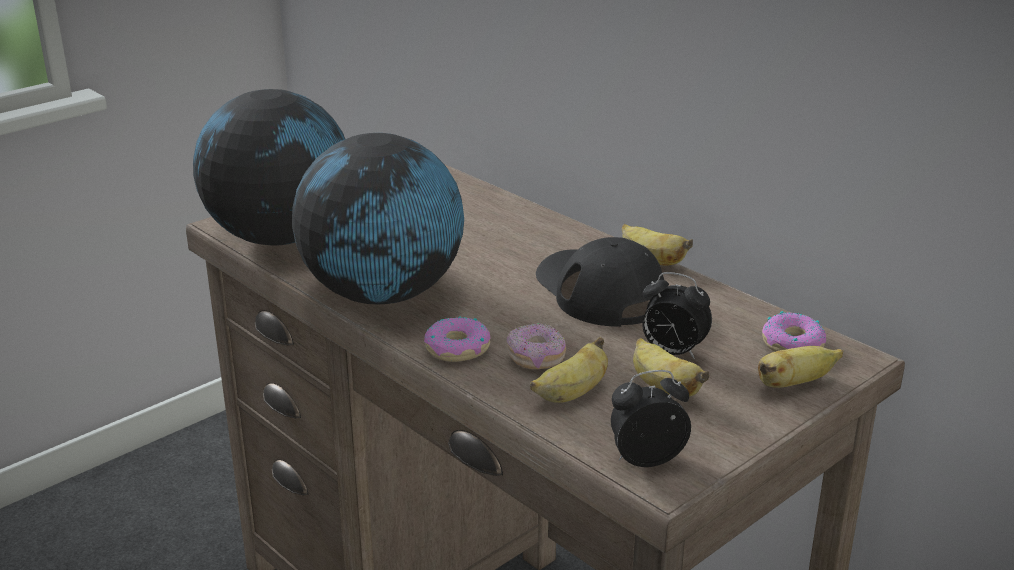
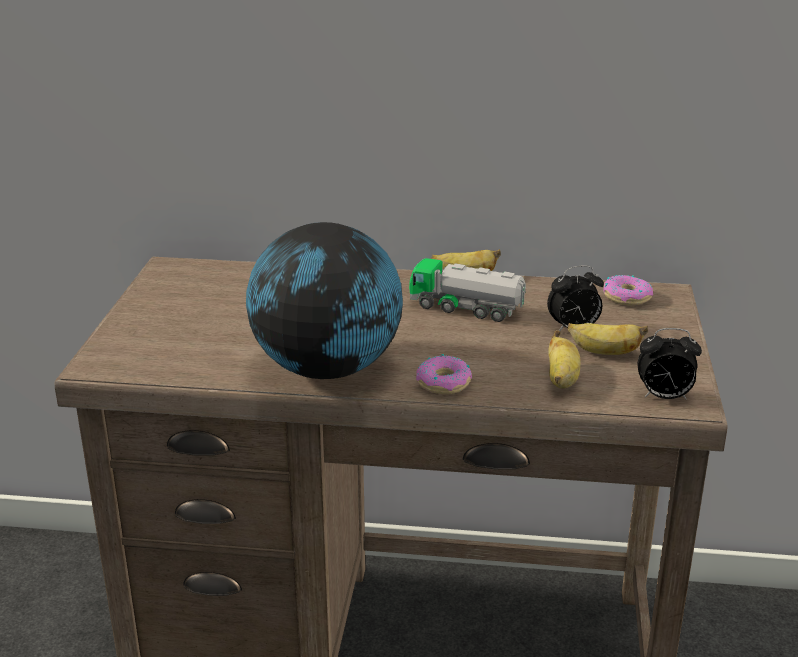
camera: 40 degrees left, 0 degrees up
globe [193,89,345,246] -> none
donut [507,323,566,369] -> none
black cap [536,237,664,327] -> toy truck [409,258,526,322]
alarm clock [611,370,691,467] -> alarm clock turned 120 degrees counterclockwise [638,328,702,399]
banana [758,346,843,388] -> none

